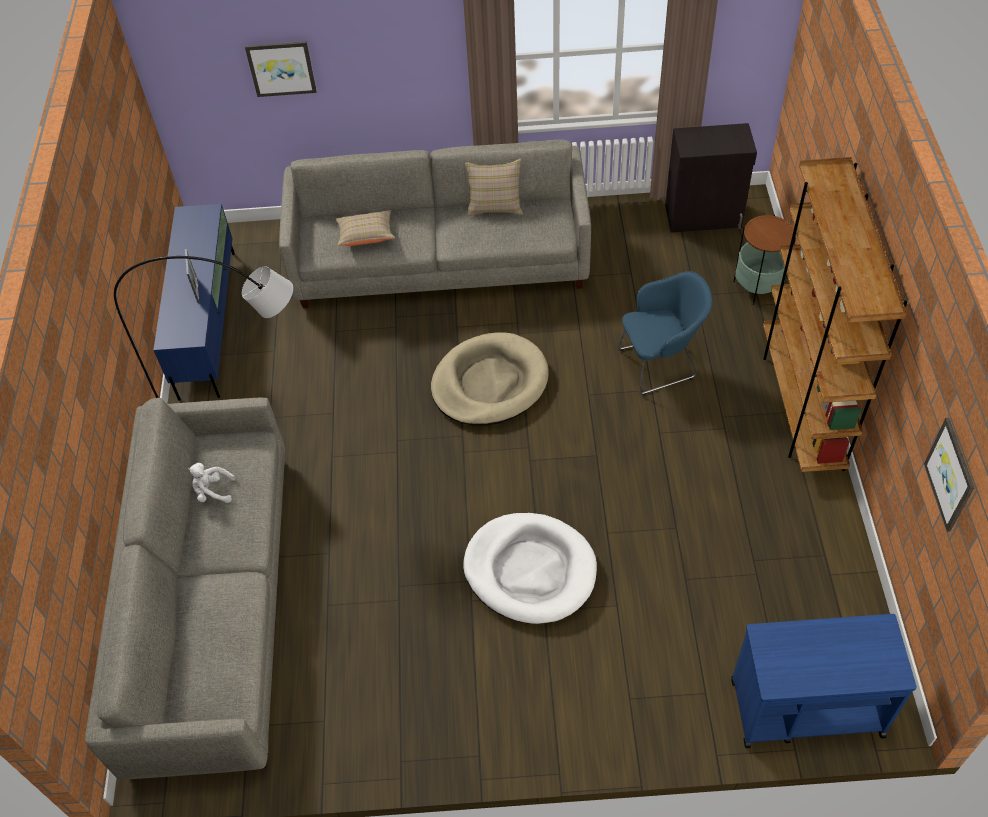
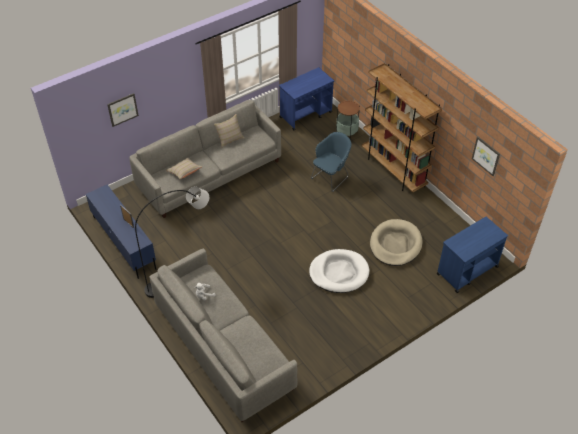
camera: 35 degrees left, 5 degrees down
beige dog bed [431,332,549,426] -> beige dog bed moved to [370,219,423,266]
black cabinet [665,123,757,233] -> blue cart [279,67,334,131]

